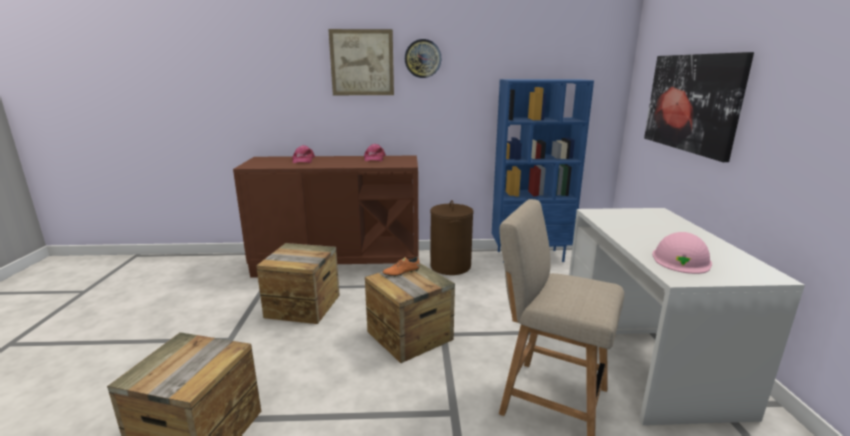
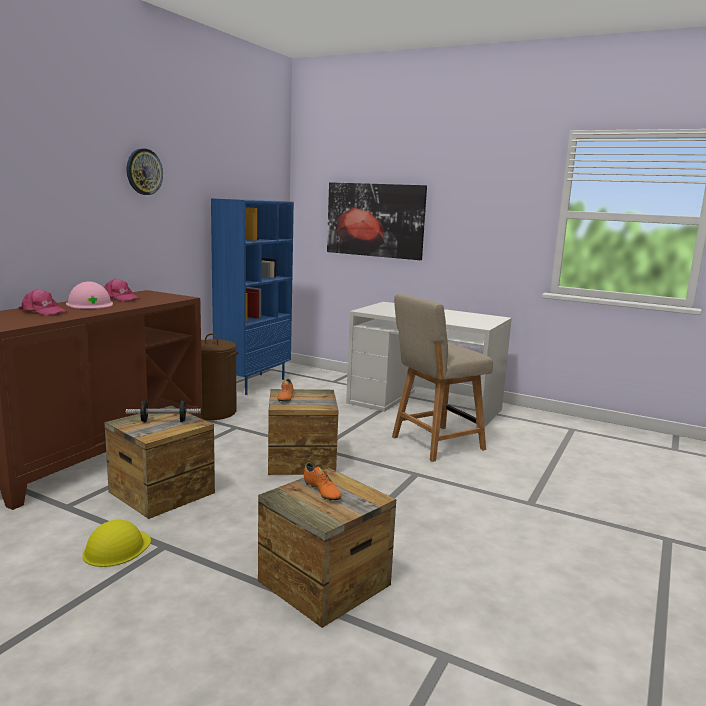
camera: 60 degrees left, 5 degrees down
picture [328,29,394,95] -> none
pink hard hat [652,232,712,274] -> pink hard hat moved to [66,281,113,309]
none -> yellow hard hat [82,520,151,567]
none -> dumbbell [126,400,201,422]
none -> orange shoe [304,463,342,501]

